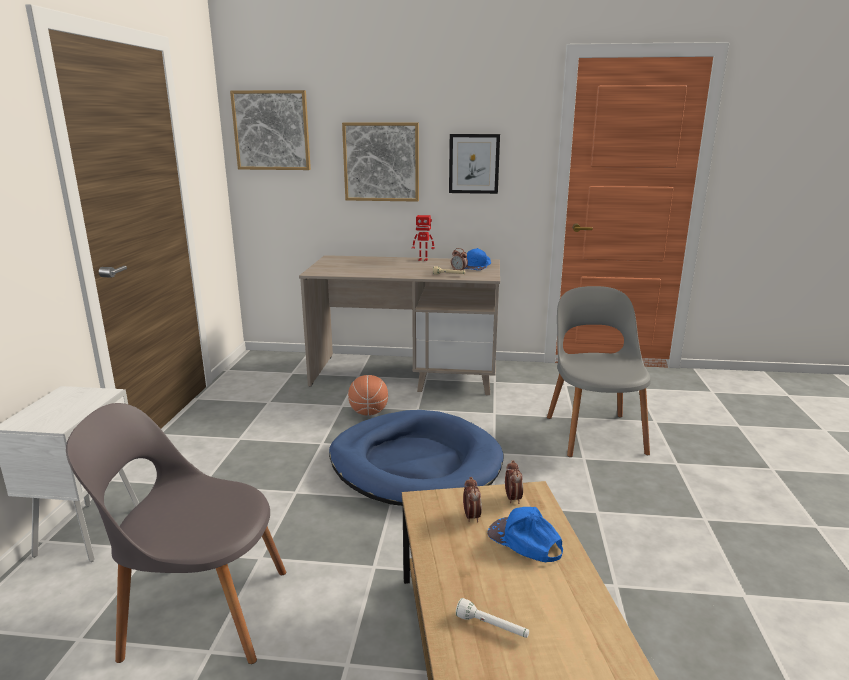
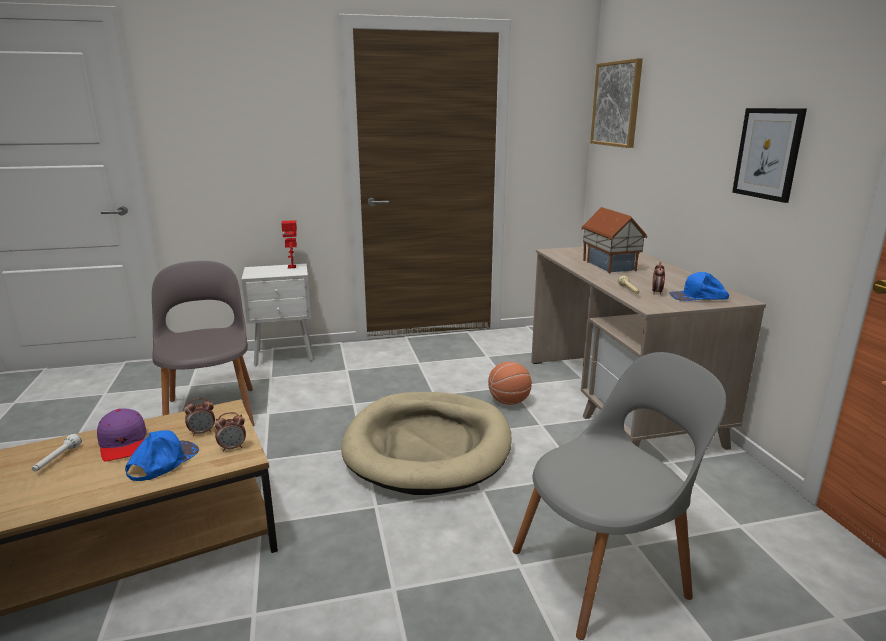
camera: 70 degrees right, 0 degrees up
blue dog bed [329,410,503,506] -> beige dog bed [341,392,512,495]
picture [342,123,419,202] -> none
toy robot [412,215,435,261] -> toy robot moved to [281,220,297,269]
none -> purple cap [97,408,147,462]
none -> toy house [581,207,648,273]

